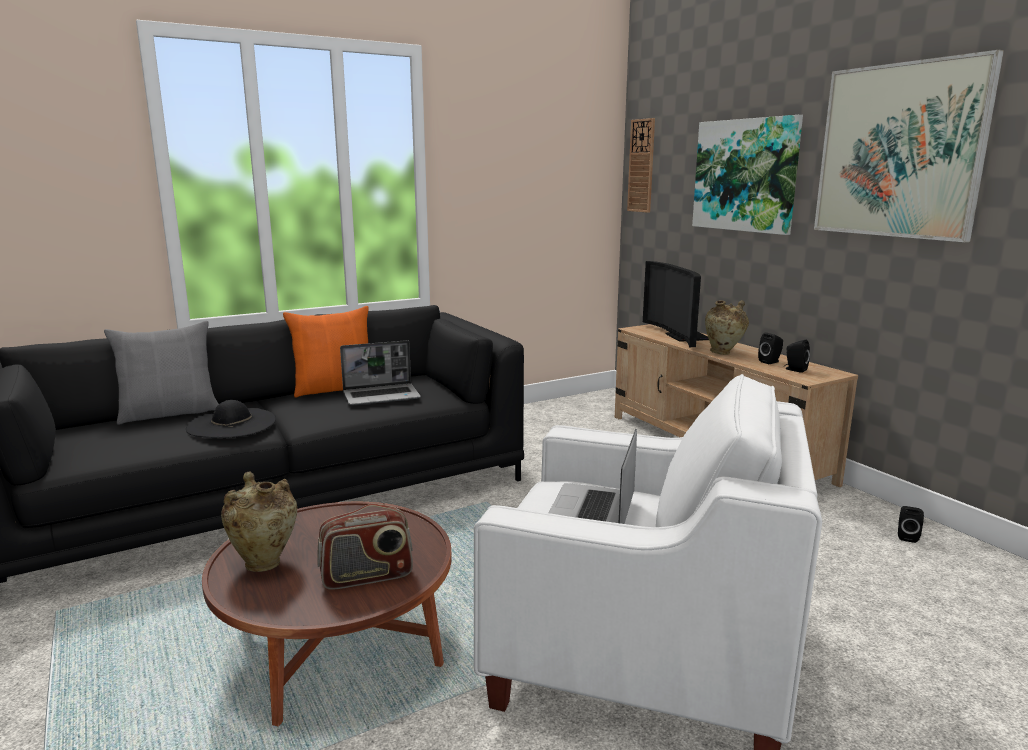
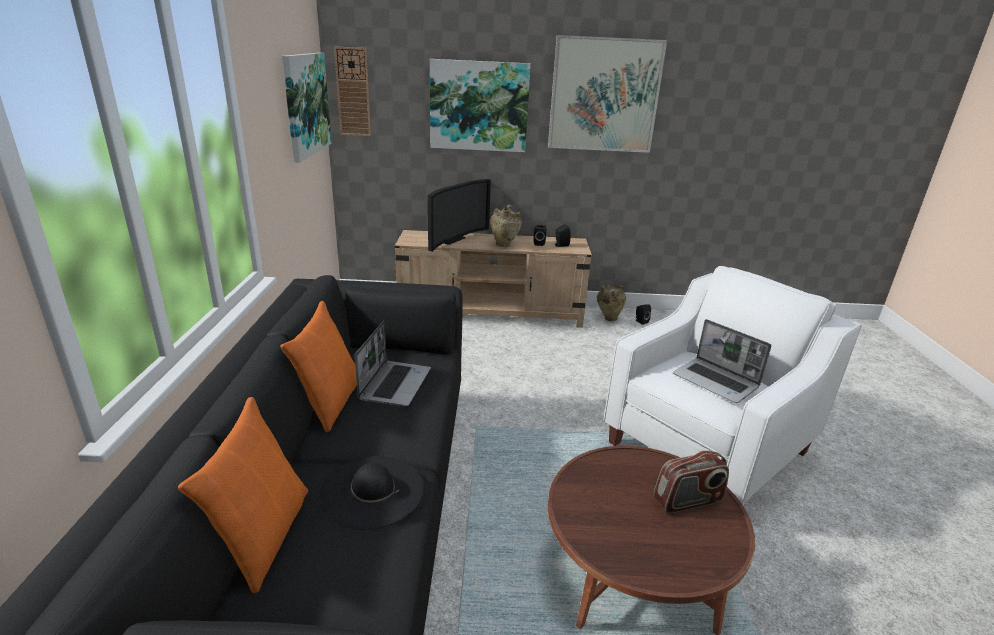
camera: 60 degrees left, 10 degrees up
grey pillow [104,321,219,425] -> orange pillow [178,397,308,593]
beige vase [221,471,297,572] -> beige vase moved to [597,284,626,321]
radio [317,504,413,590] -> radio turned 60 degrees clockwise [654,450,729,514]
television [643,261,709,347] -> television turned 75 degrees counterclockwise [428,179,491,252]
none -> picture [282,53,332,163]

